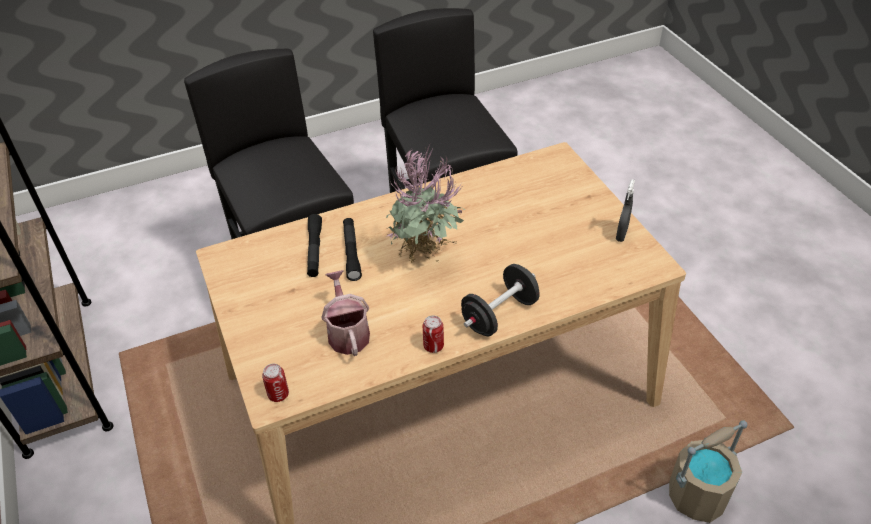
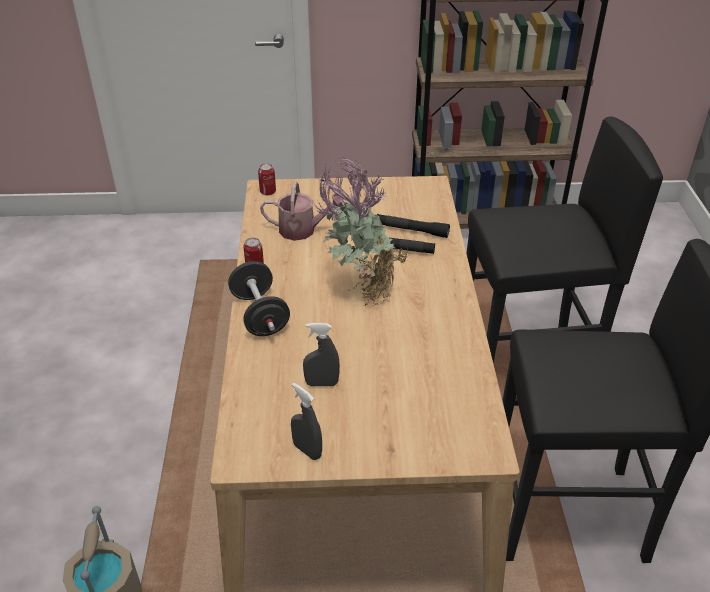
camera: 110 degrees right, 5 degrees down
none -> grey spray bottle [303,323,340,386]

